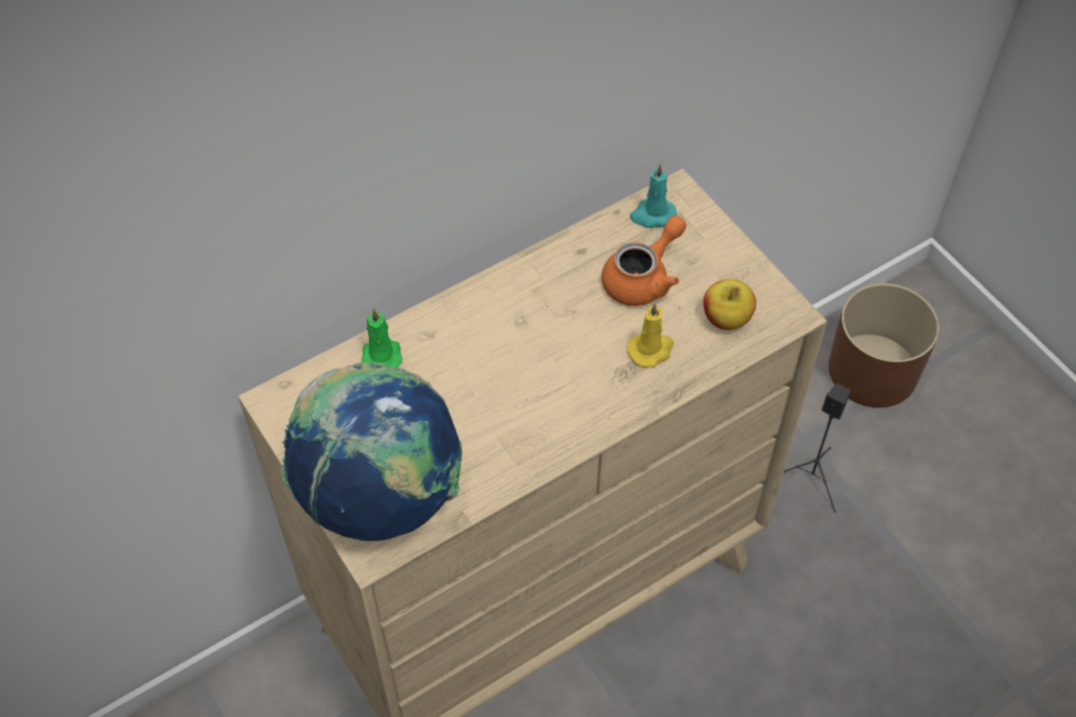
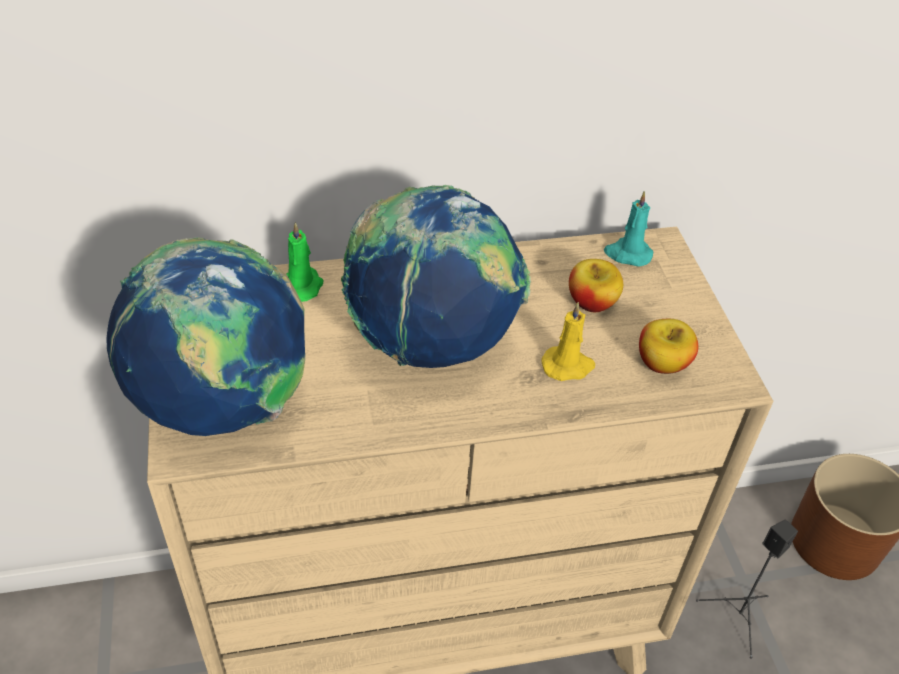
camera: 20 degrees right, 10 degrees down
orange teapot [602,216,686,306] -> apple [569,259,623,312]
none -> globe [341,185,531,368]

